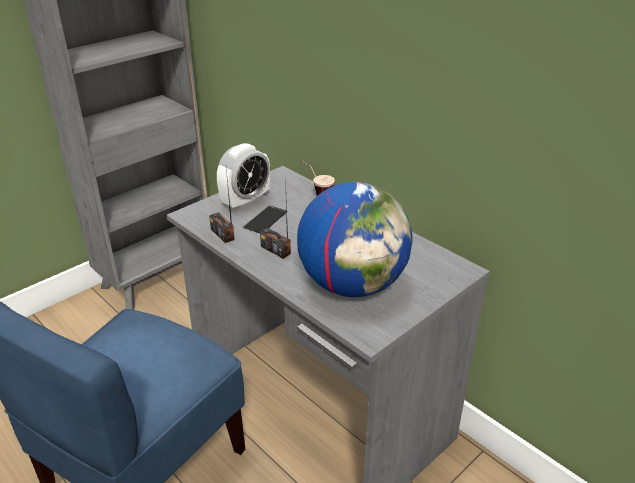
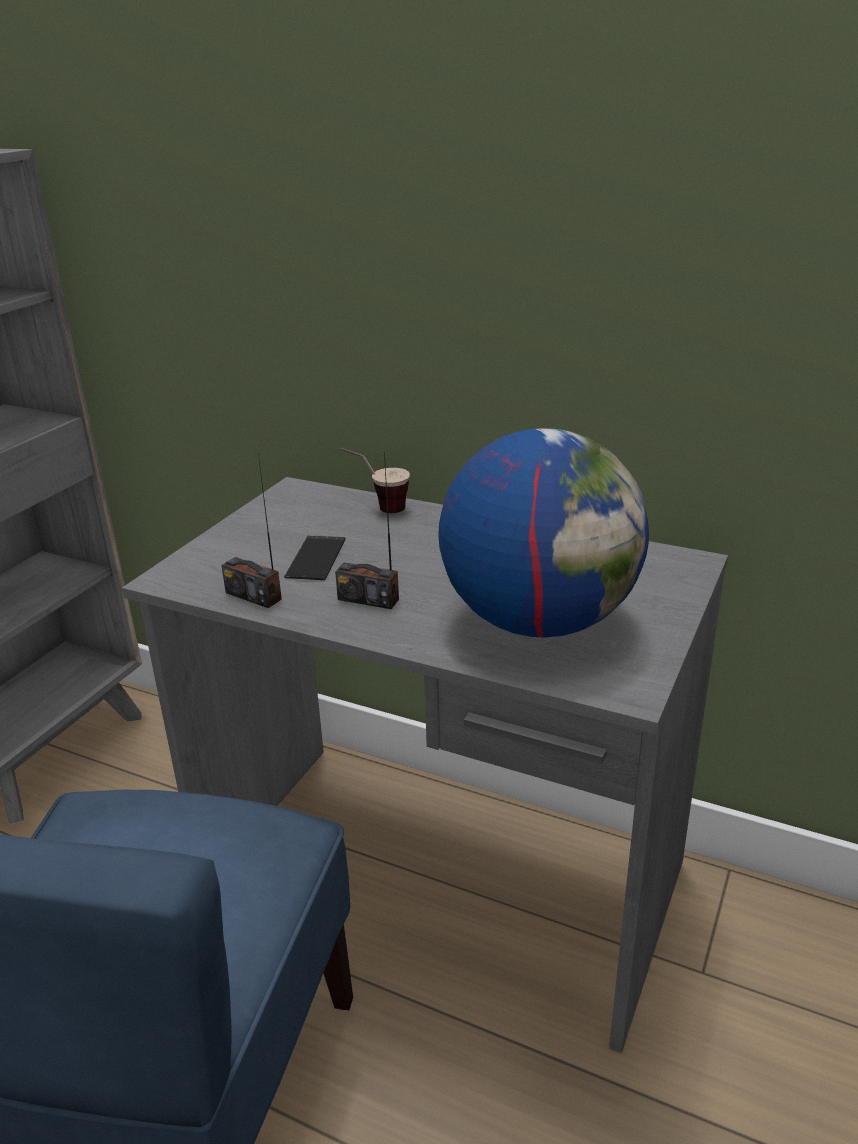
camera: 20 degrees left, 5 degrees down
alarm clock [217,143,270,211] -> none

